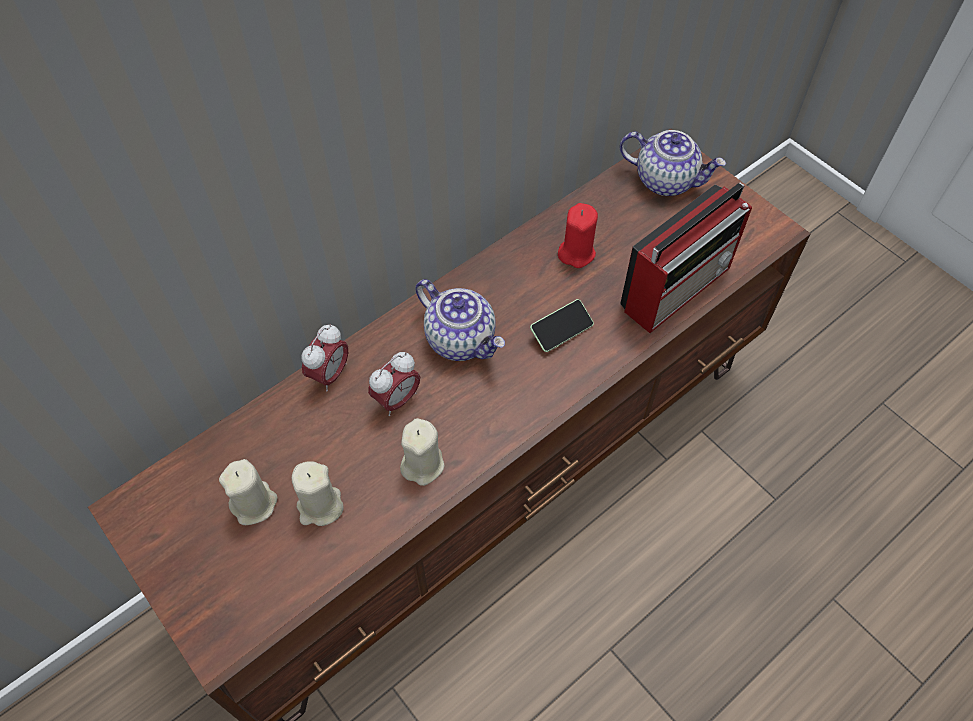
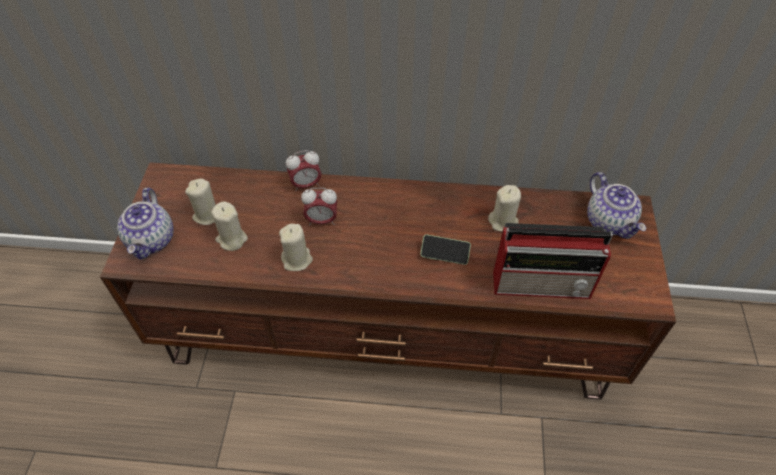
camera: 45 degrees right, 5 degrees down
teapot [415,279,505,361] -> teapot moved to [117,188,174,260]
red candle [558,203,598,268] -> beige candle [488,185,521,232]

